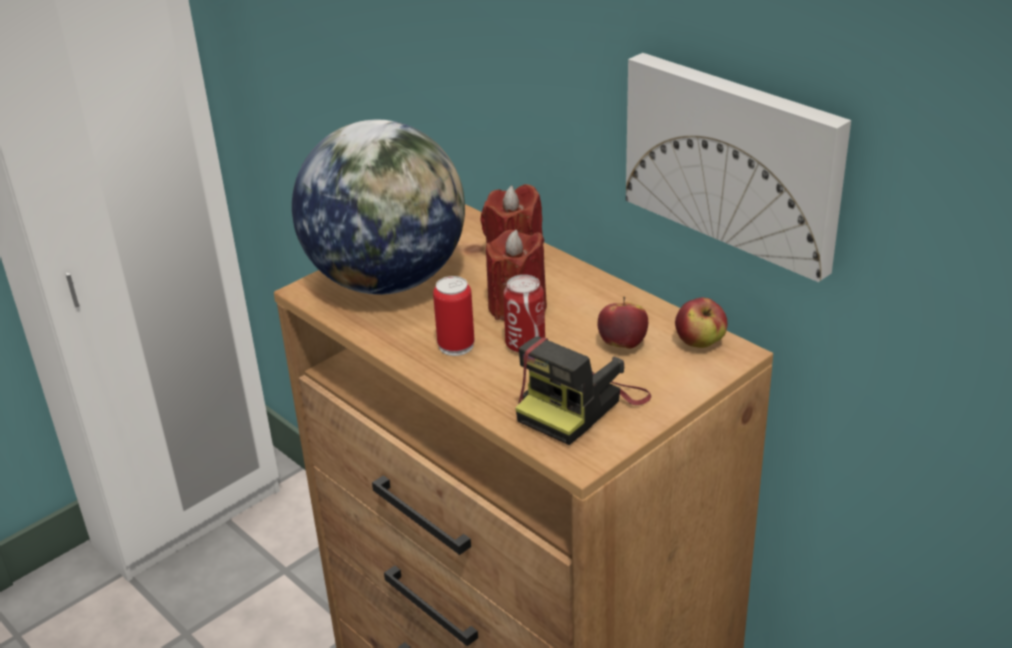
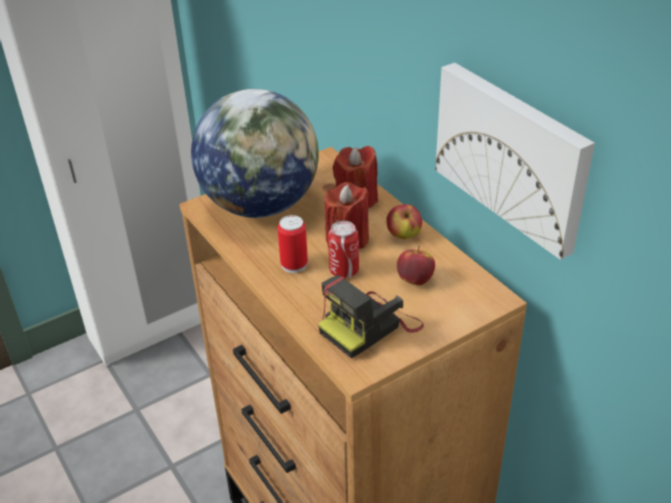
camera: 10 degrees right, 5 degrees up
apple [675,297,727,348] -> apple moved to [386,204,422,239]

